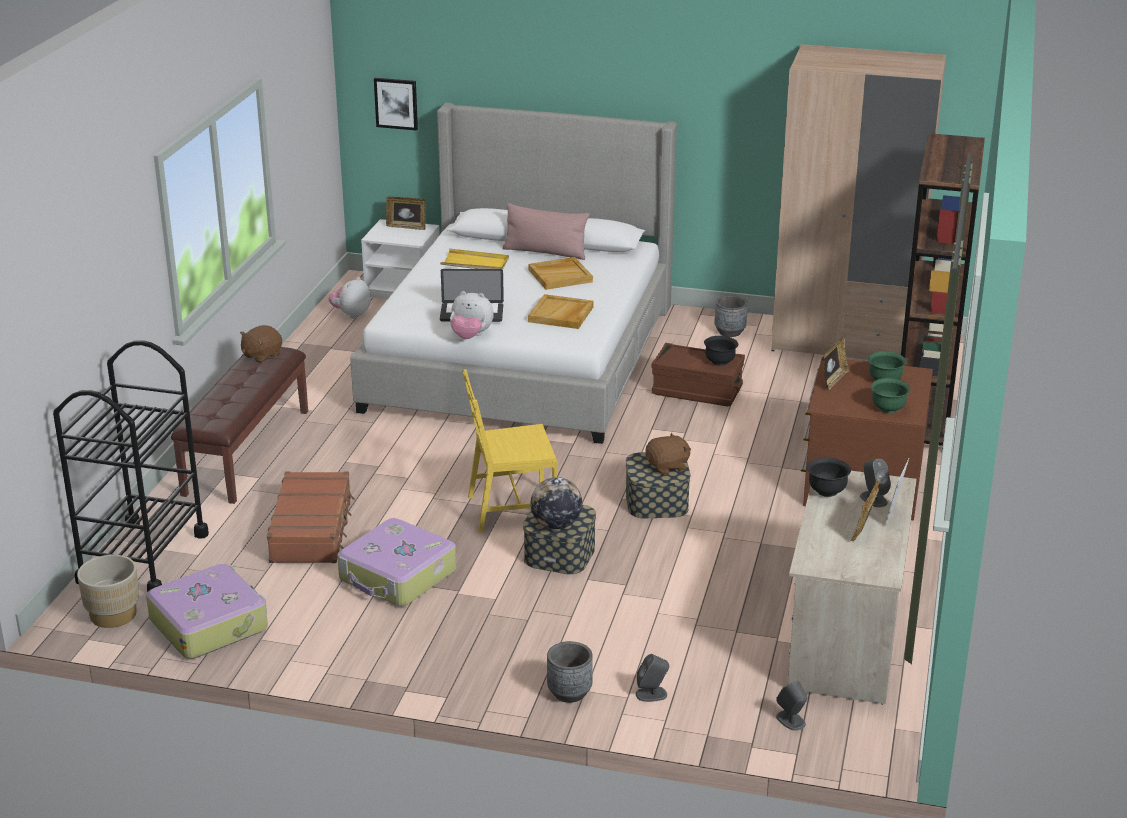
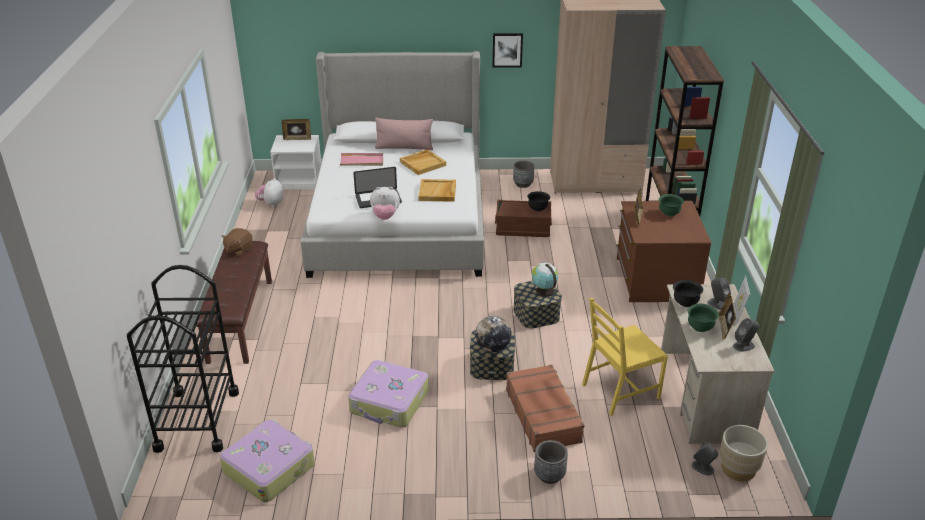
camera: 15 degrees left, 5 degrees up
beige planter [77,555,139,628] -> beige planter moved to [720,425,768,481]
brown suitcase [267,471,355,563] -> brown suitcase moved to [506,364,584,452]
picture [374,78,418,131] -> picture moved to [492,33,523,68]
yellow tray [440,249,509,270] -> pink tray [340,153,383,166]
yellow chair [462,369,557,532] -> yellow chair moved to [582,298,668,416]
grey speaker [636,654,669,702] -> grey speaker moved to [733,318,759,352]
brown plush toy [645,433,691,475] -> globe [532,262,558,297]
green bowl [871,378,910,413] -> green bowl moved to [687,304,719,332]

